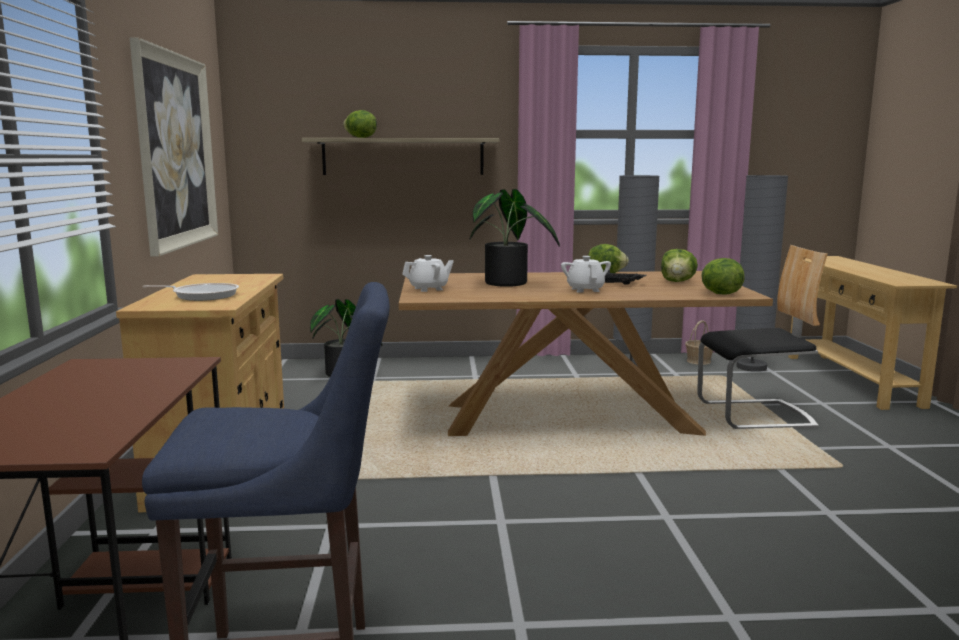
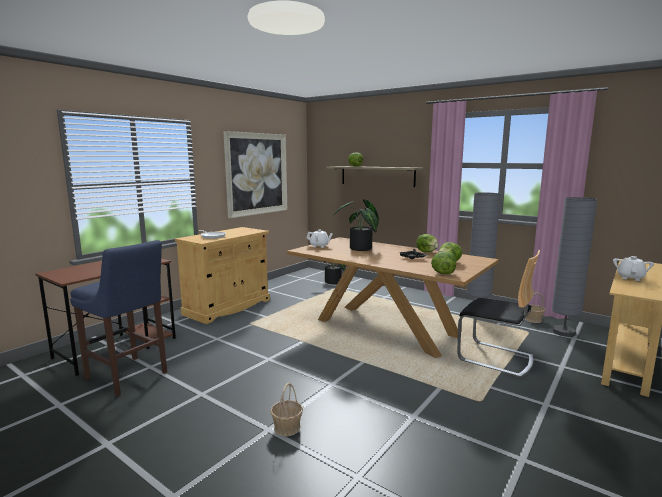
camera: 40 degrees right, 0 degrees up
white teapot [561,256,611,293] -> white teapot moved to [613,256,654,281]
none -> basket [270,383,303,436]

